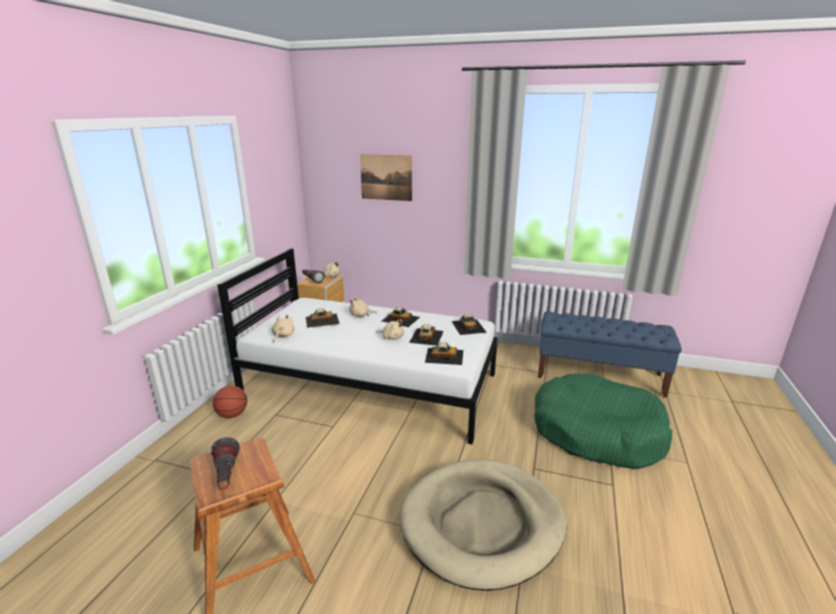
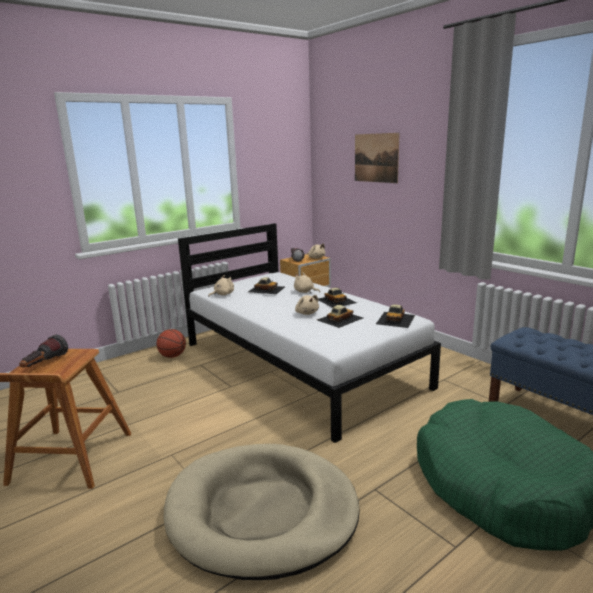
camera: 35 degrees right, 5 degrees down
toy car [425,342,463,365] -> none

